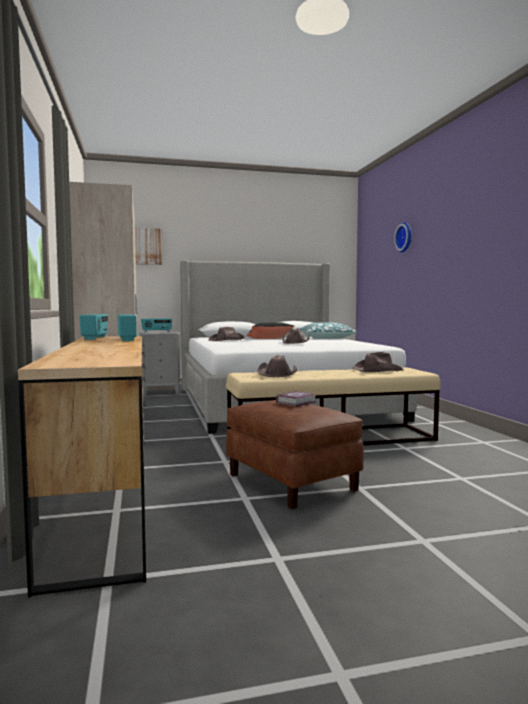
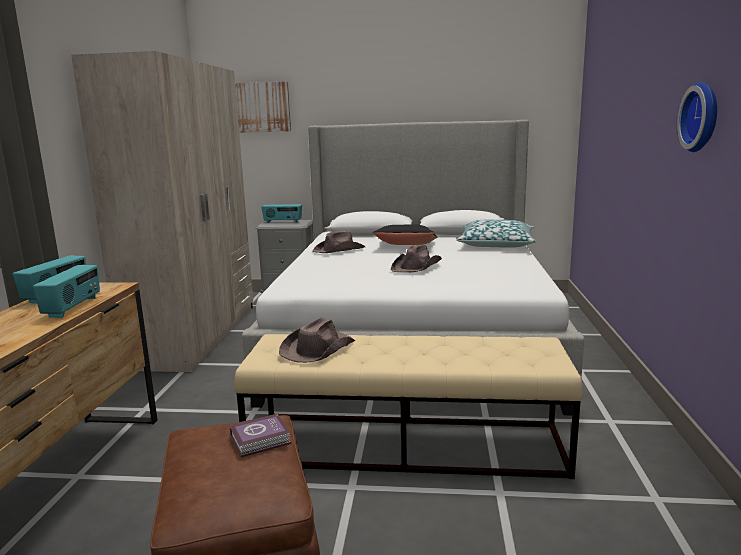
camera: 20 degrees right, 10 degrees up
brown hat [353,352,404,372] -> none
wall clock [394,222,412,252] -> wall clock moved to [677,82,717,152]

